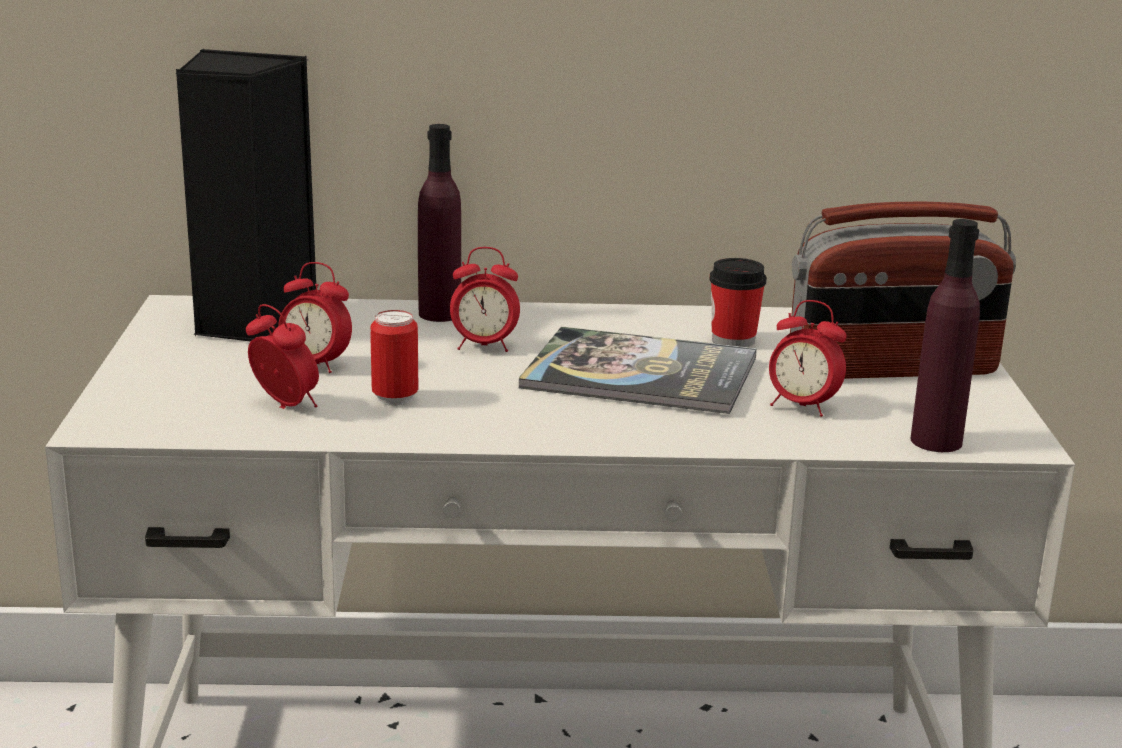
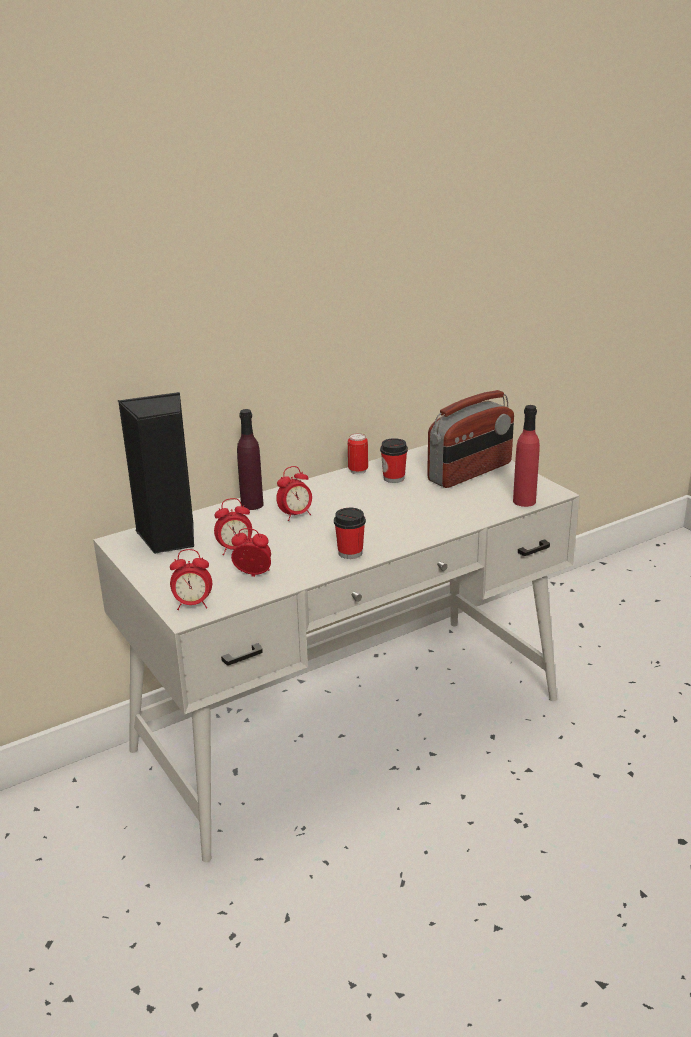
camera: 30 degrees left, 5 degrees up
can [370,310,418,406] -> can moved to [348,433,368,474]
book [519,327,757,414] -> none
alarm clock [769,300,846,417] -> alarm clock moved to [170,549,212,610]
purple bottle [910,219,980,452] -> red bottle [513,405,540,507]
none -> cup [334,508,366,559]

